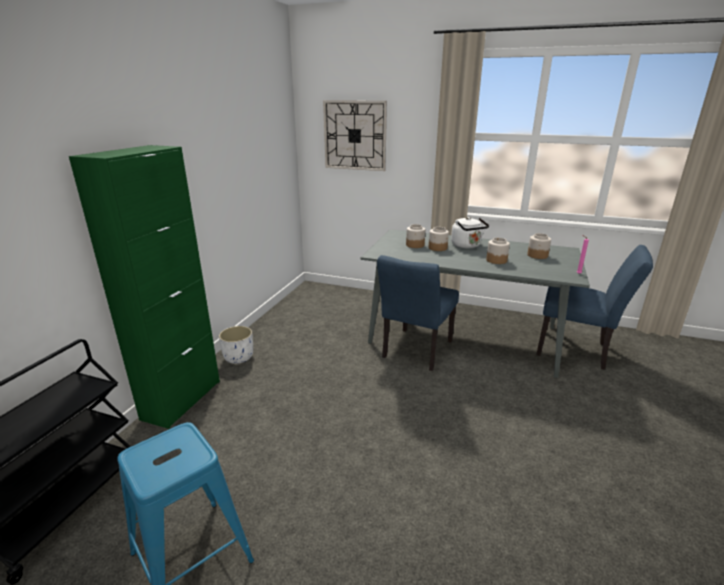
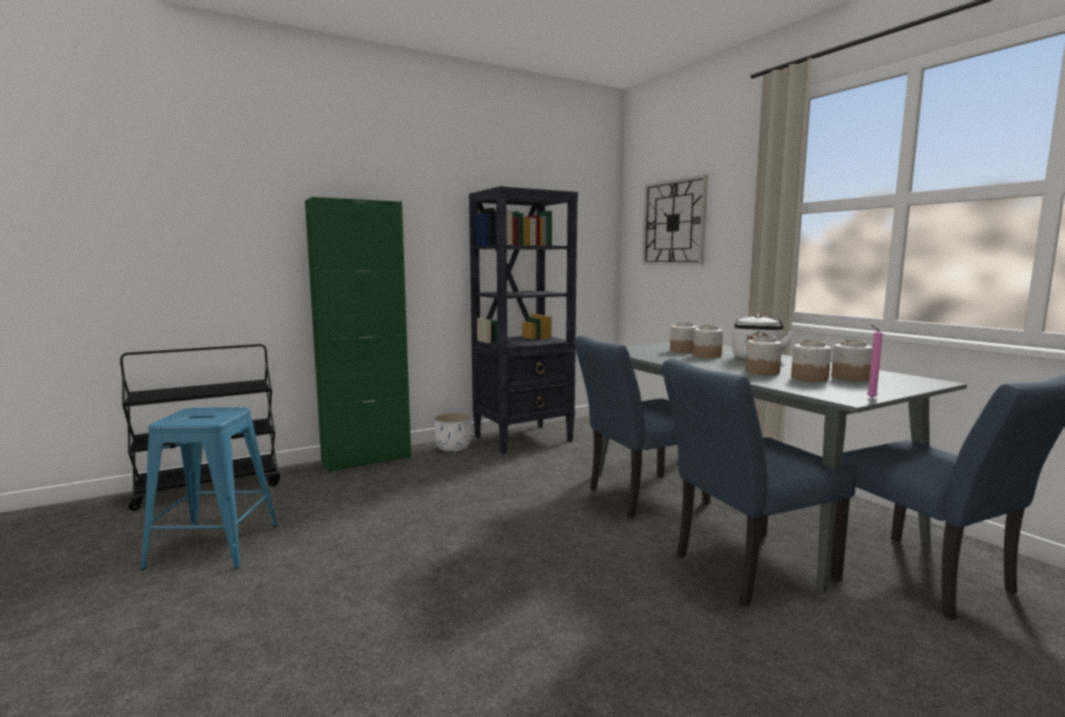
camera: 40 degrees right, 15 degrees down
none -> black bookcase [469,186,578,454]
none -> blue chair [662,359,856,606]
none -> jar [791,340,831,382]

